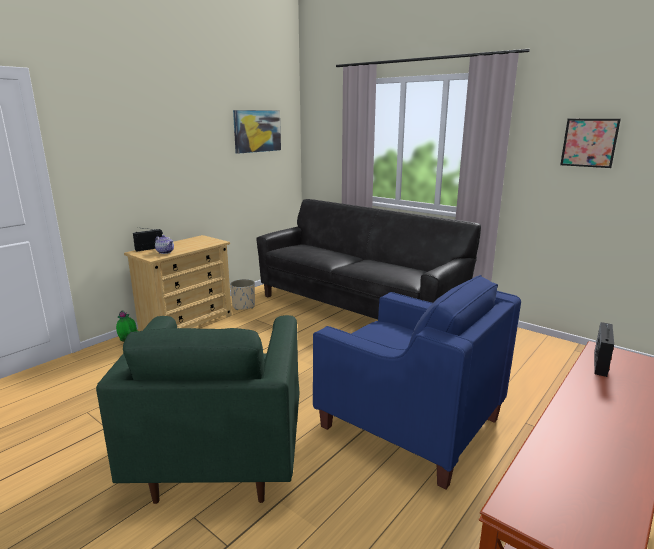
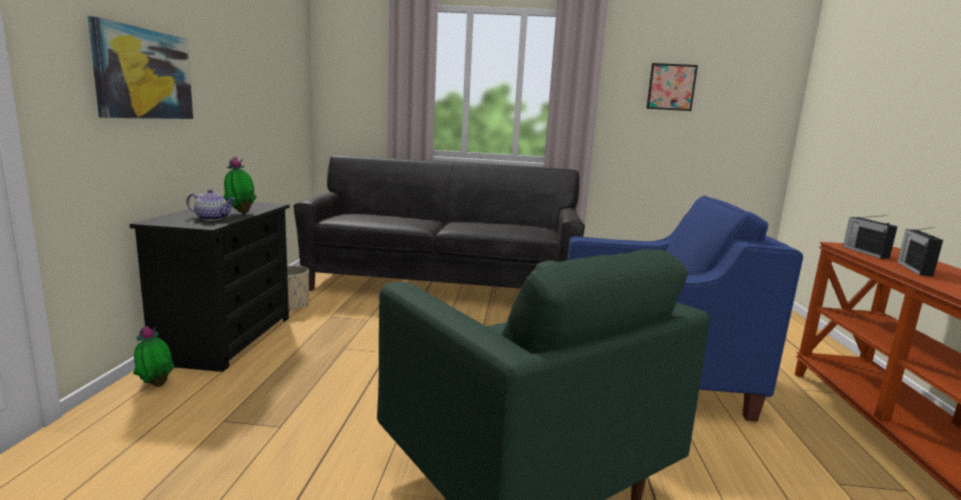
camera: 35 degrees left, 5 degrees down
beige dresser [124,235,232,331] -> black dresser [130,202,290,372]
radio [133,228,163,252] -> radio moved to [897,227,943,277]
picture [233,110,281,154] -> picture moved to [87,16,193,119]
none -> potted plant [223,157,256,214]

